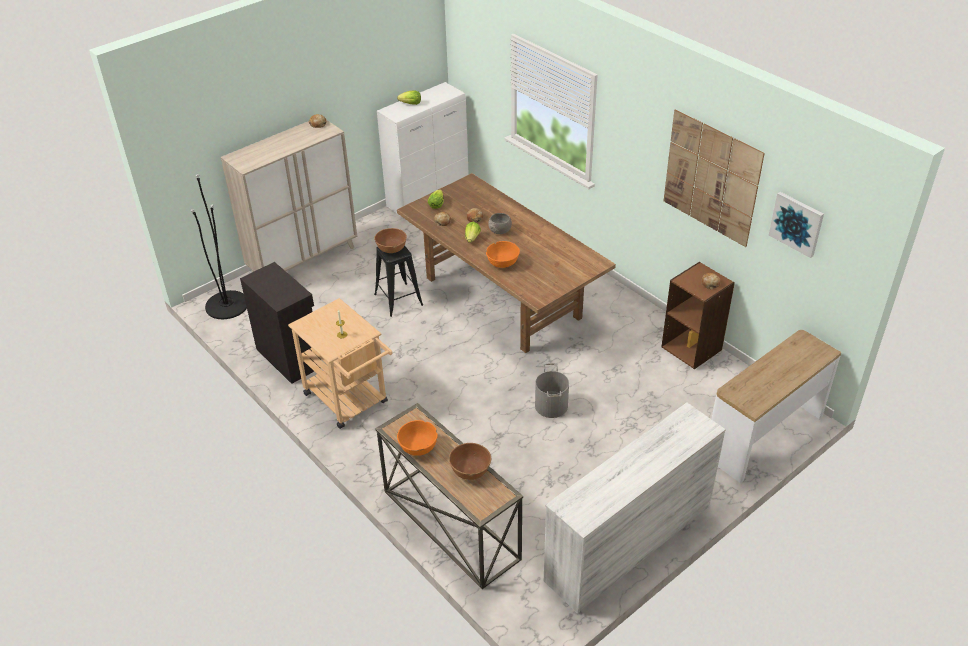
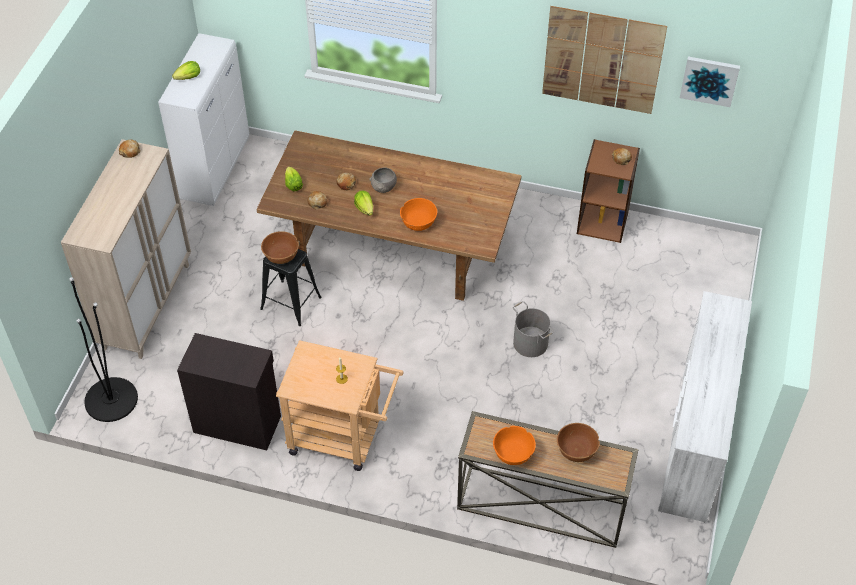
camera: 35 degrees left, 10 degrees up
console table [712,330,842,483] -> none

